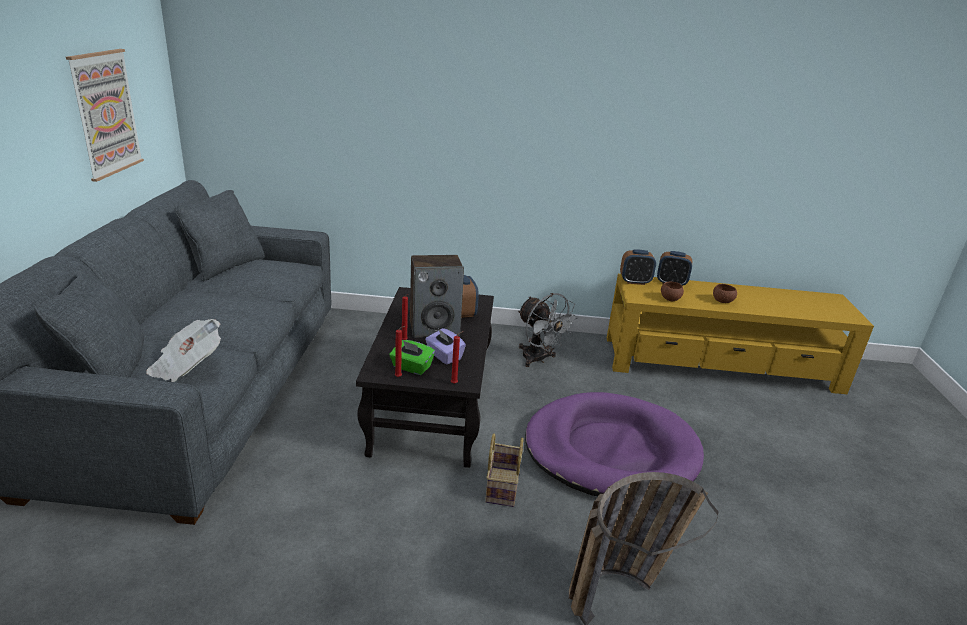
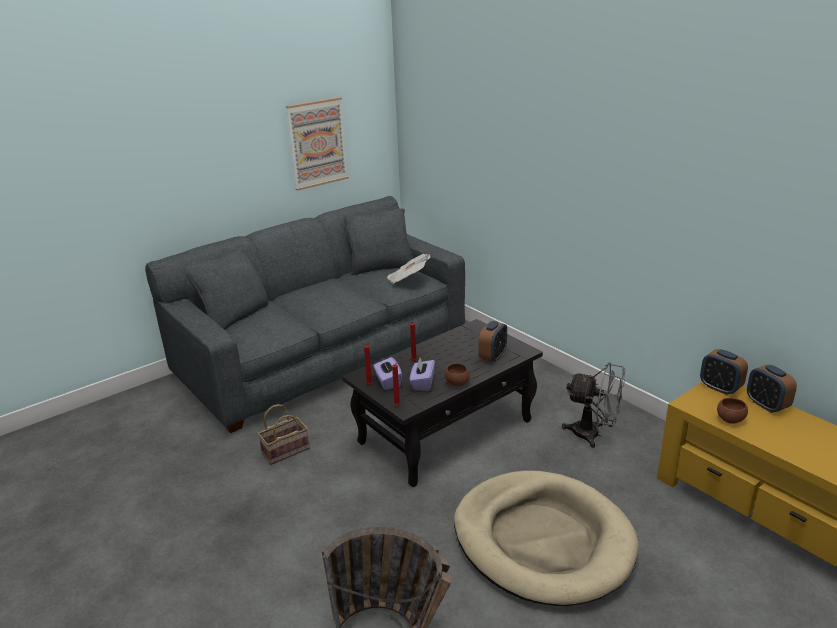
camera: 50 degrees right, 0 degrees up
newspaper [146,319,221,382] -> newspaper moved to [387,254,430,284]
green tissue box [389,340,435,375] -> purple tissue box [373,357,402,390]
speaker [410,255,464,338] -> none
basket [485,433,524,507] -> basket moved to [258,404,310,465]
grey fan [518,293,578,367] -> grey fan turned 75 degrees counterclockwise [562,362,625,448]
purple dog bed [525,392,704,496] -> beige dog bed [454,471,639,606]
brown bowl [713,284,737,303] -> brown bowl moved to [445,363,470,386]

